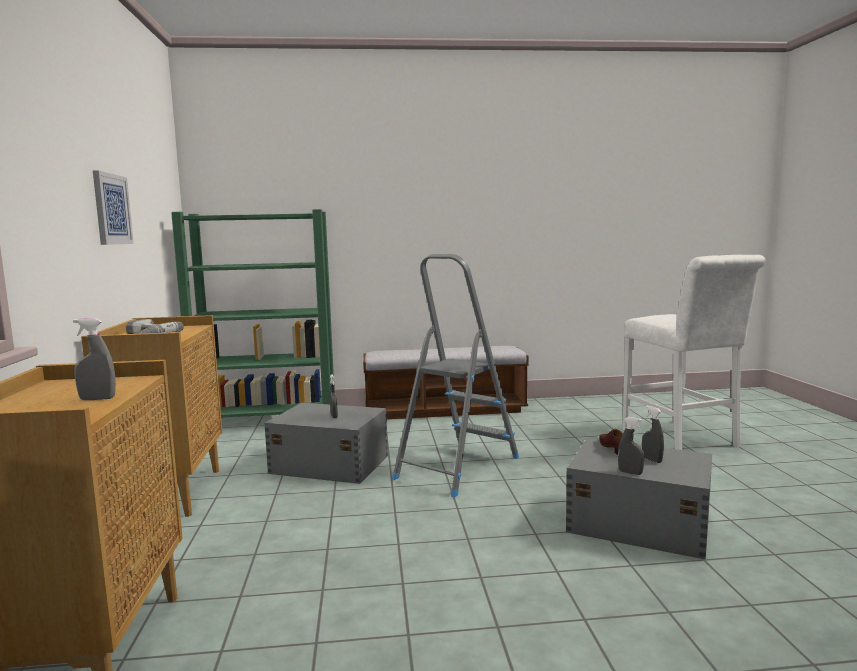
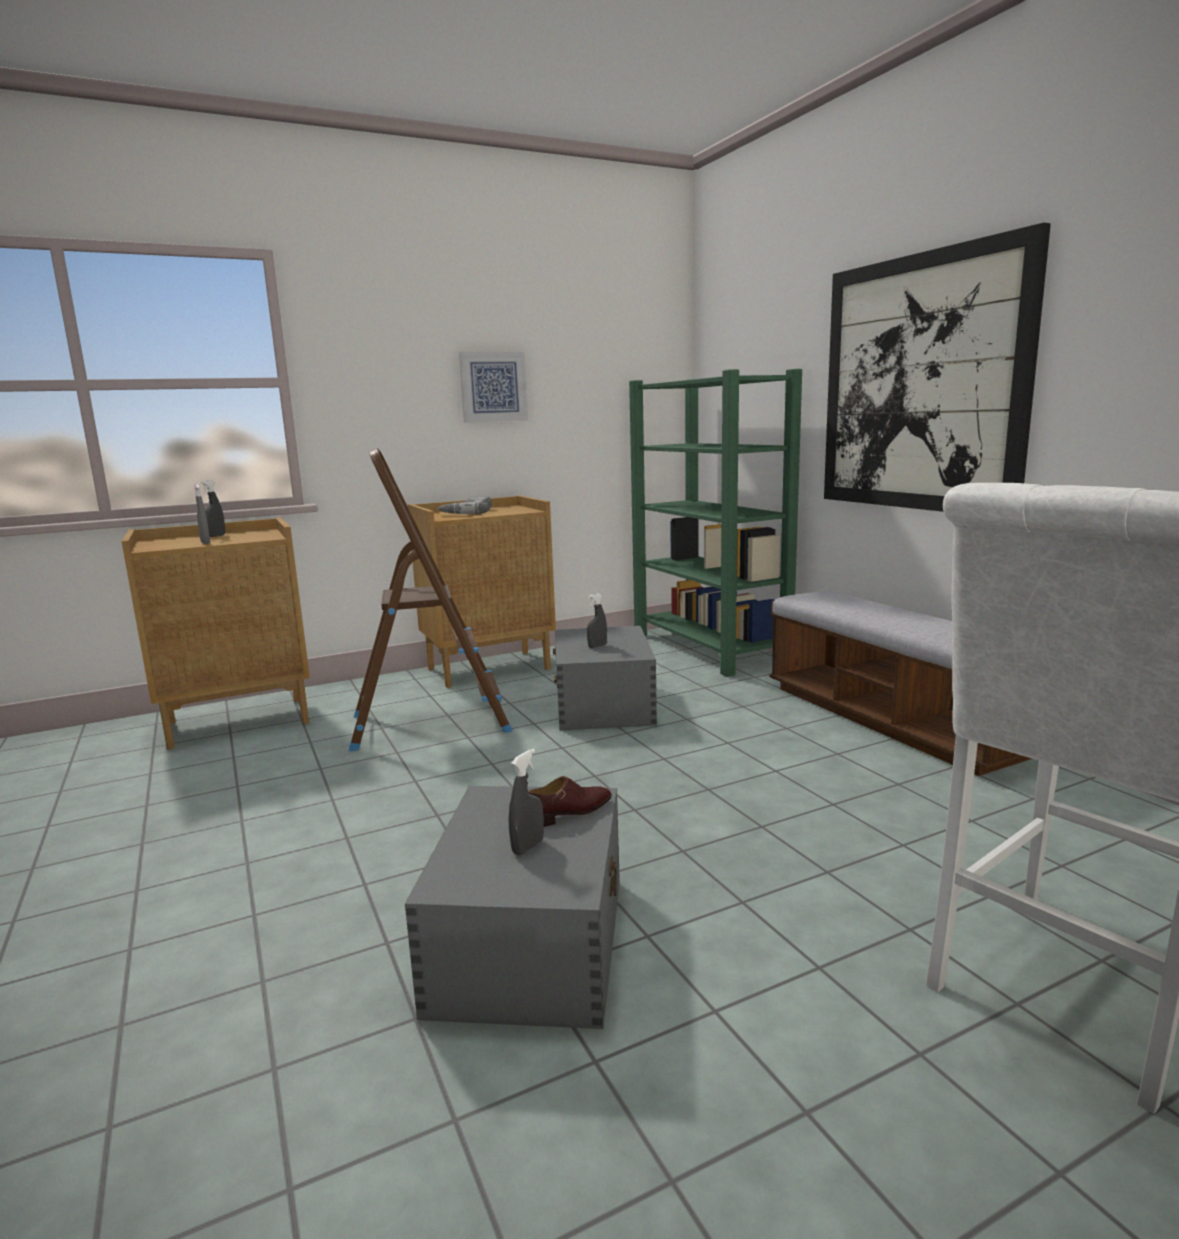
camera: 70 degrees right, 5 degrees up
grey step ladder [392,254,519,497] -> none
grey spray bottle [618,417,644,475] -> grey spray bottle moved to [201,481,225,537]
none -> brown step ladder [349,448,513,751]
none -> picture [824,223,1051,512]

